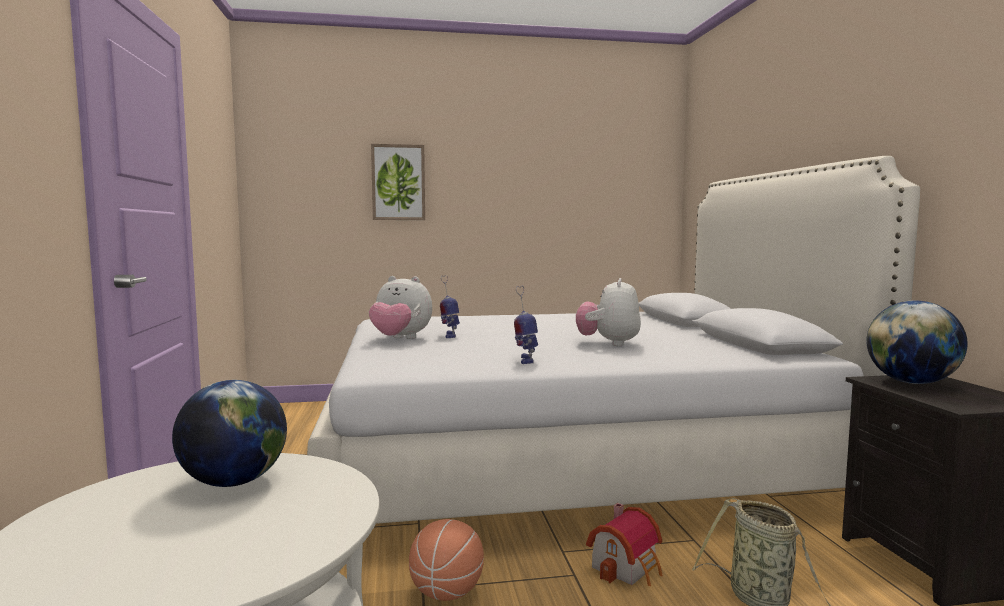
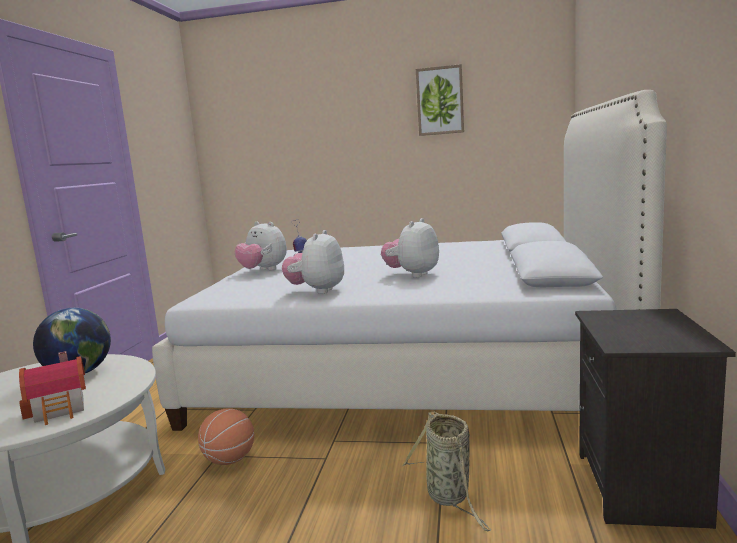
camera: 20 degrees right, 5 degrees up
picture [371,144,425,220] -> picture moved to [416,64,464,136]
toy robot [514,286,538,364] -> plush toy [282,230,344,294]
toy house [586,503,663,586] -> toy house moved to [19,351,86,425]
globe [866,301,968,384] -> none

